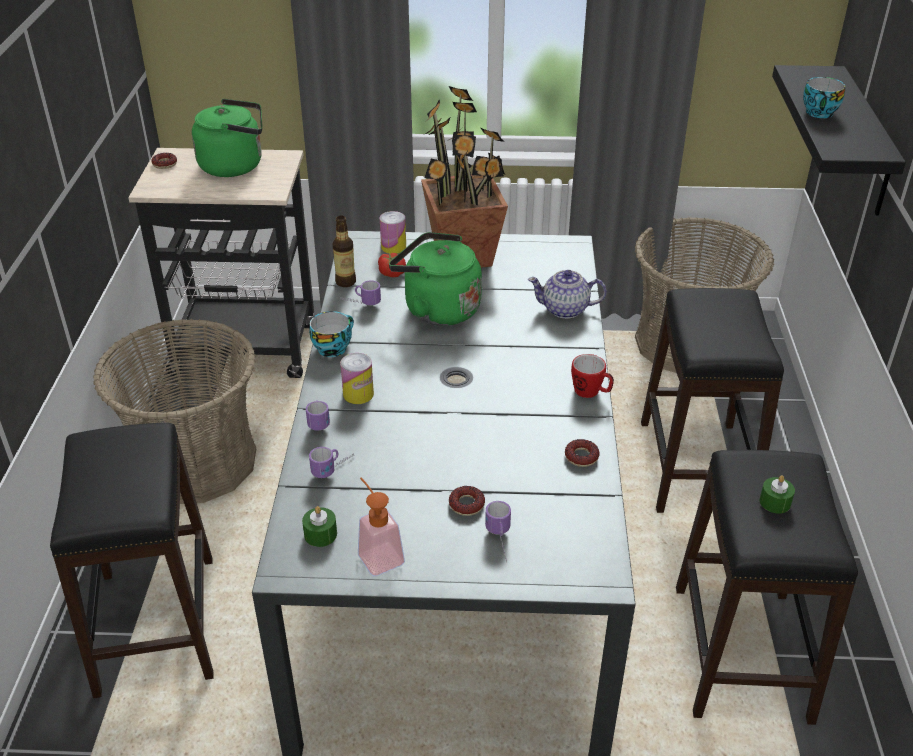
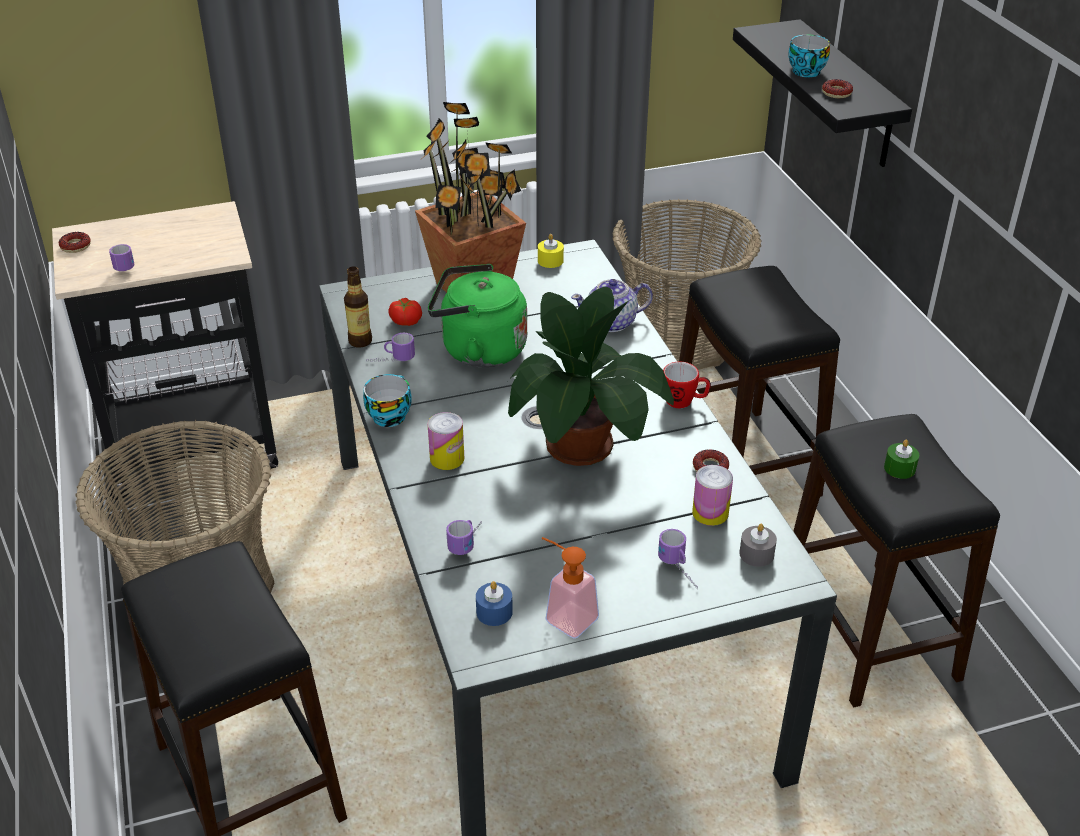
camera: 20 degrees left, 0 degrees up
green kettle [192,99,262,177] -> none
green candle [302,506,337,547] -> blue candle [476,581,513,626]
mug [306,400,330,431] -> mug moved to [109,244,135,271]
can [380,211,406,254] -> can moved to [692,465,733,526]
donut [449,486,485,516] -> donut moved to [822,79,853,98]
none -> potted plant [508,287,674,466]
none -> yellow candle [538,234,564,268]
none -> grey candle [739,524,777,567]

